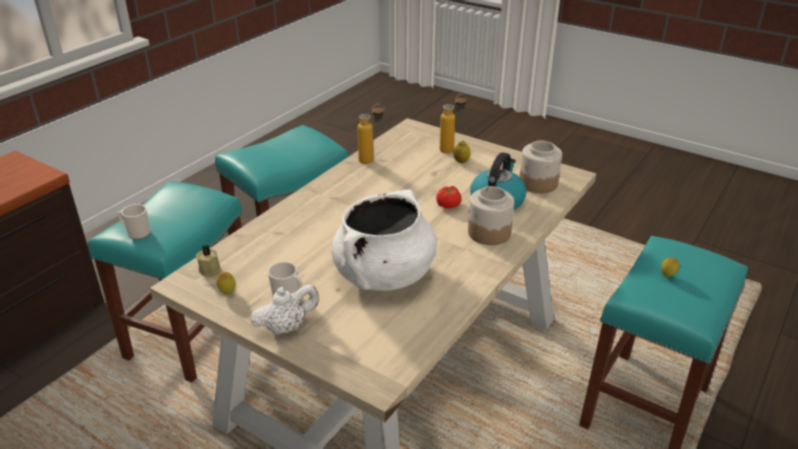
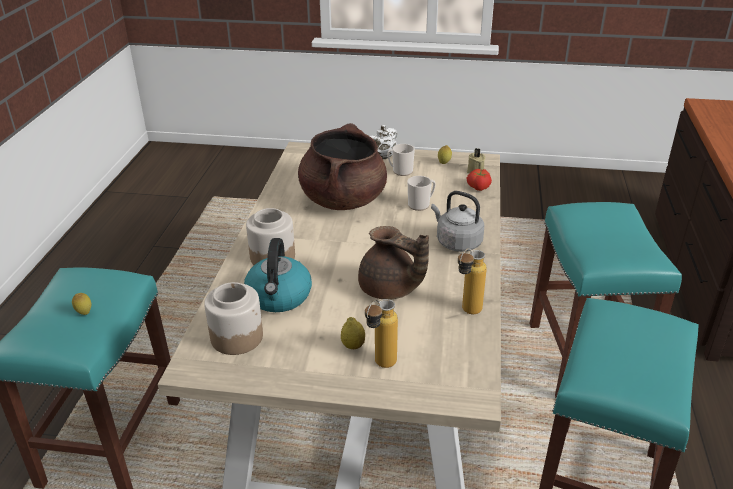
camera: 155 degrees right, 0 degrees up
mug [118,204,150,239] -> mug moved to [408,176,436,211]
white cooking pot [332,190,437,291] -> brown cooking pot [298,123,387,210]
tomato [436,186,461,209] -> tomato moved to [467,169,492,191]
none -> brown teapot [358,226,429,300]
none -> grey kettle [431,191,484,252]

